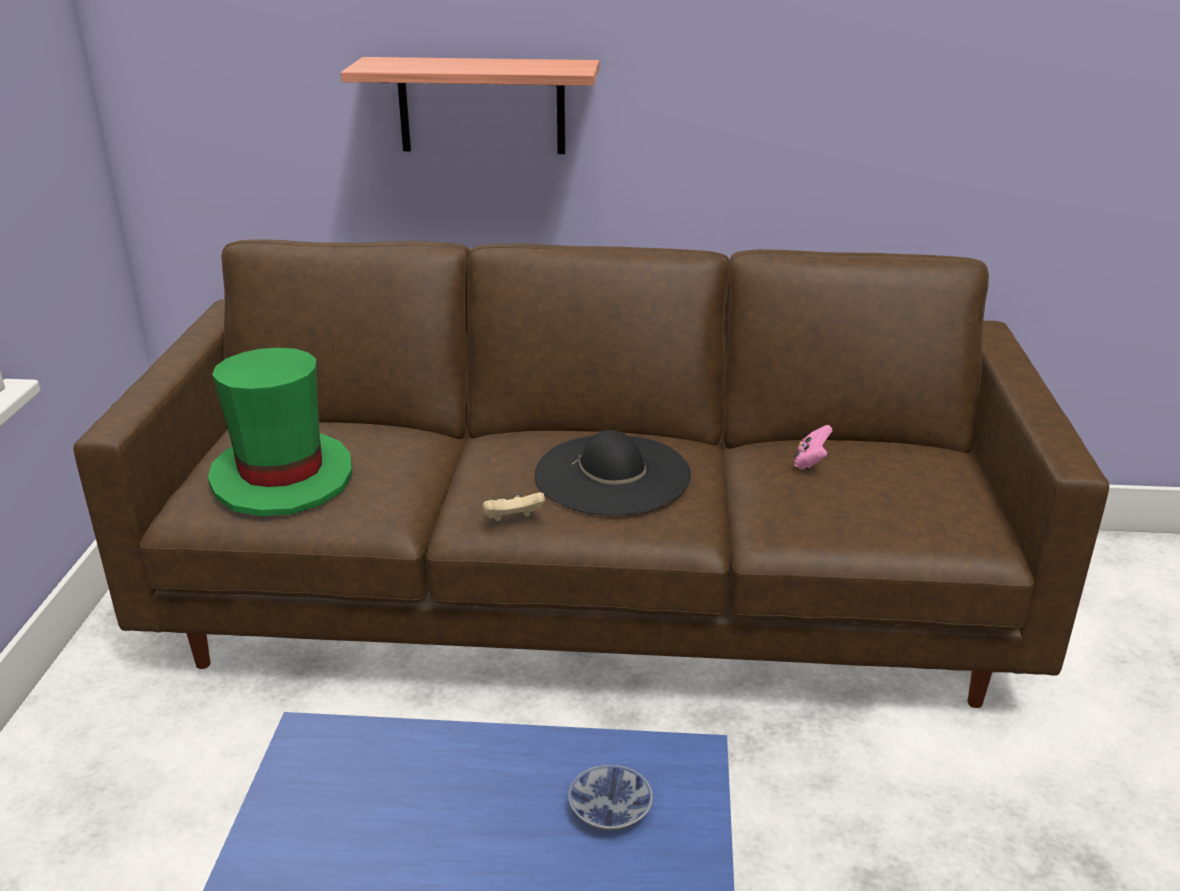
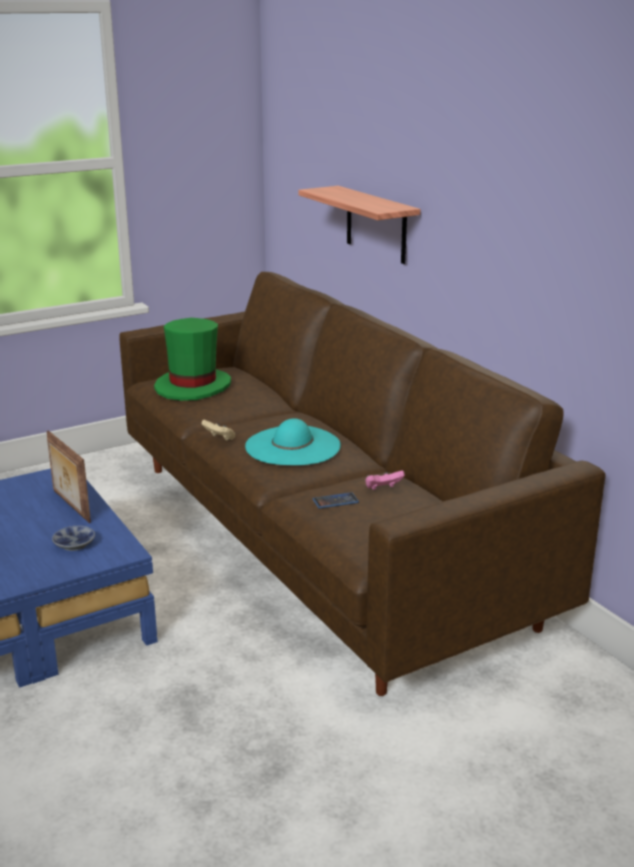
camera: 55 degrees right, 5 degrees down
black hat [535,430,691,515] -> turquoise hat [245,418,341,465]
none -> picture frame [47,430,91,523]
none -> phone [313,492,359,509]

